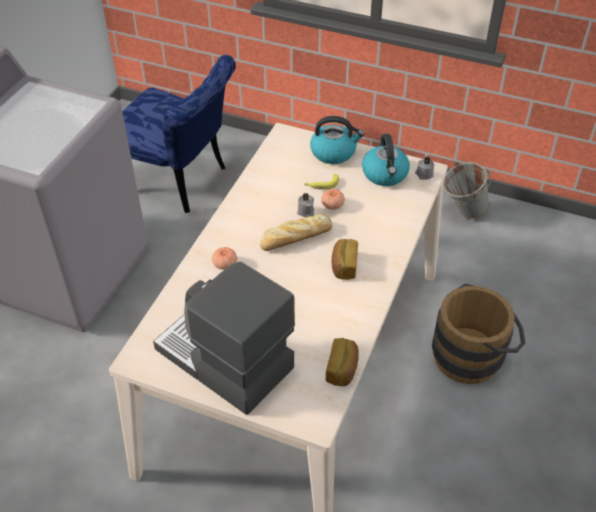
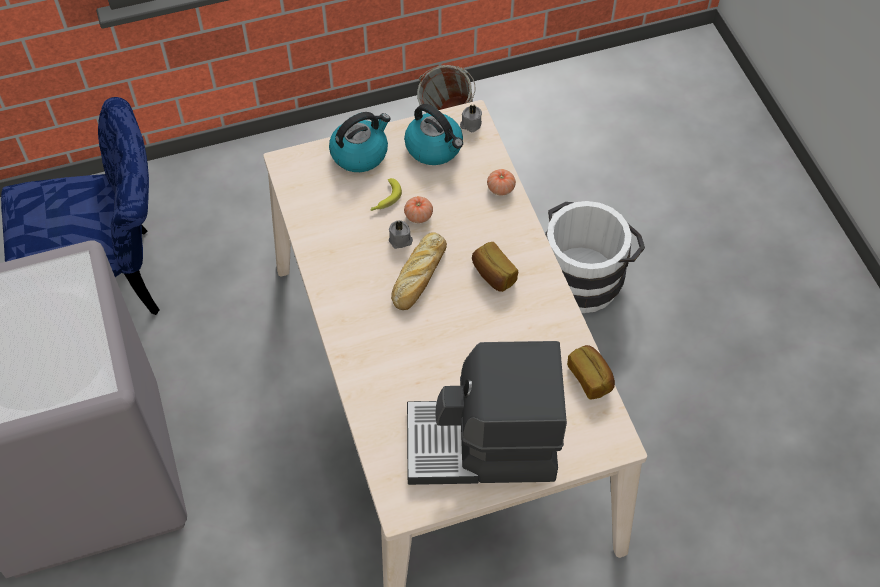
camera: 40 degrees left, 10 degrees up
tomato [212,247,237,270] -> tomato moved to [487,169,516,195]
brown bucket [432,283,525,384] -> white bucket [545,201,645,313]

